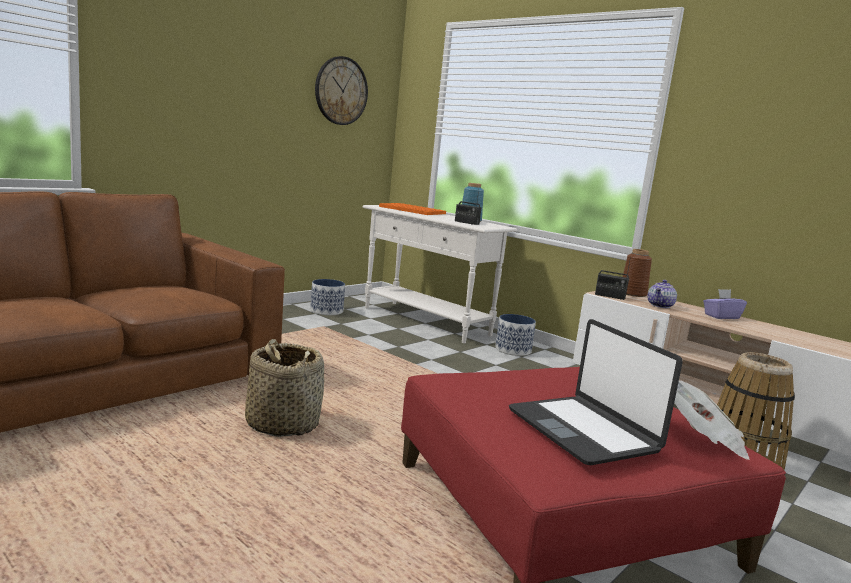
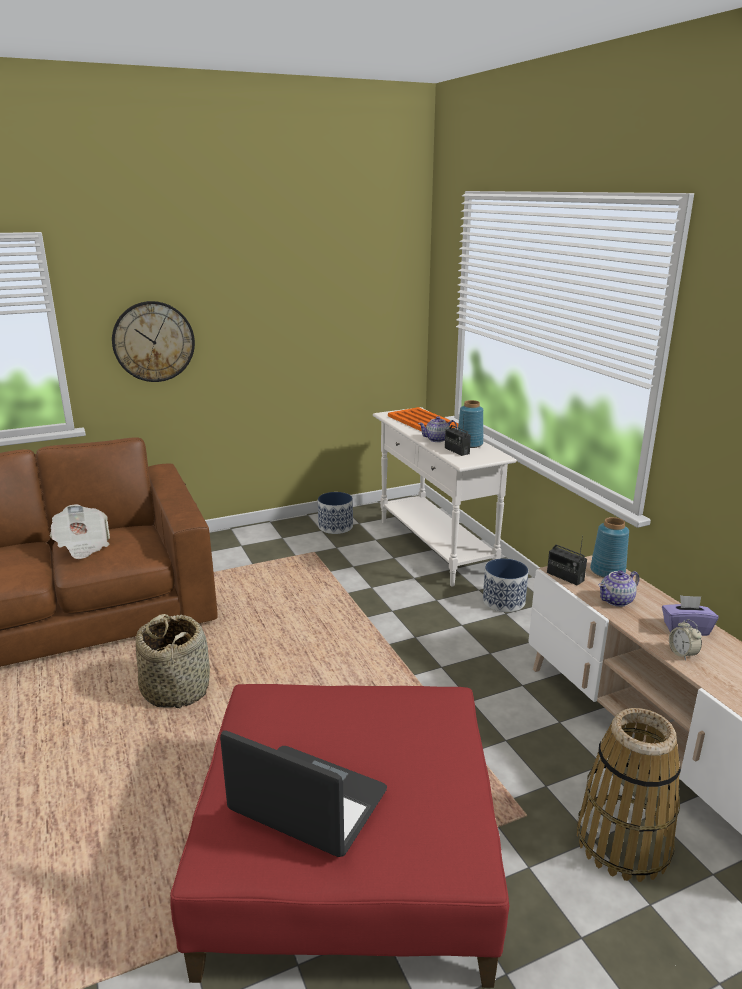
camera: 25 degrees right, 10 degrees up
wall clock [315,56,368,125] -> wall clock moved to [112,301,195,382]
laptop [509,319,683,465] -> laptop turned 120 degrees clockwise [220,731,387,857]
brown vase [623,249,652,297] -> blue vase [590,517,629,578]
newspaper [674,380,750,460] -> newspaper moved to [50,504,110,559]
none -> teapot [418,416,457,442]
none -> alarm clock [669,619,702,661]

